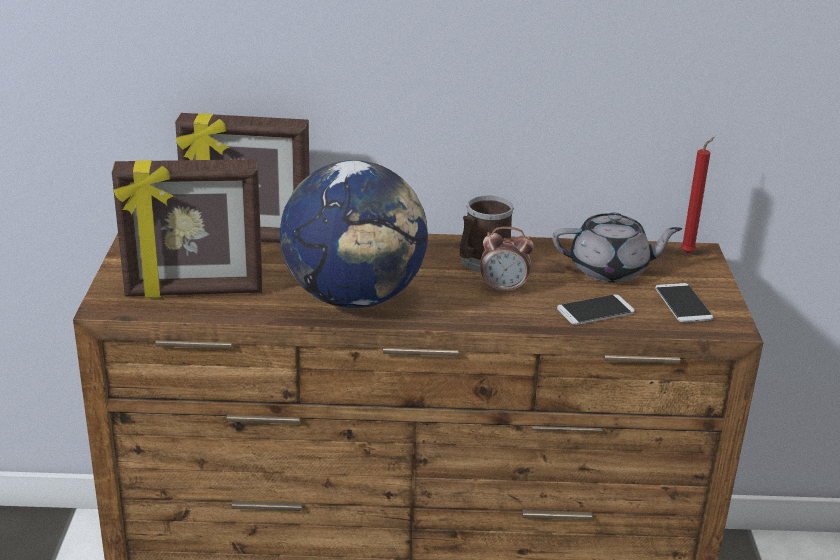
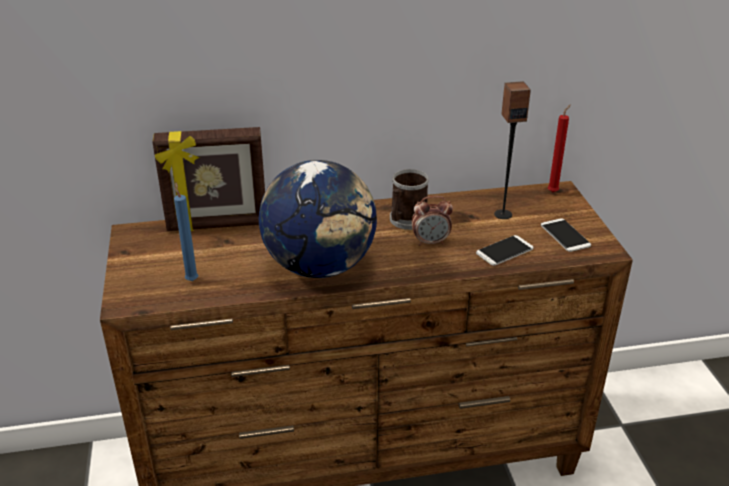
camera: 10 degrees left, 5 degrees up
picture frame [112,159,262,298] -> blue candle [174,182,198,281]
grey teapot [552,212,682,282] -> speaker [494,81,531,219]

